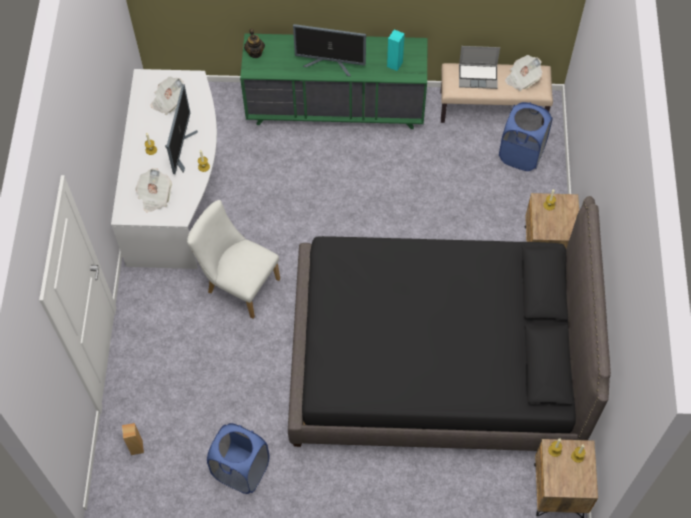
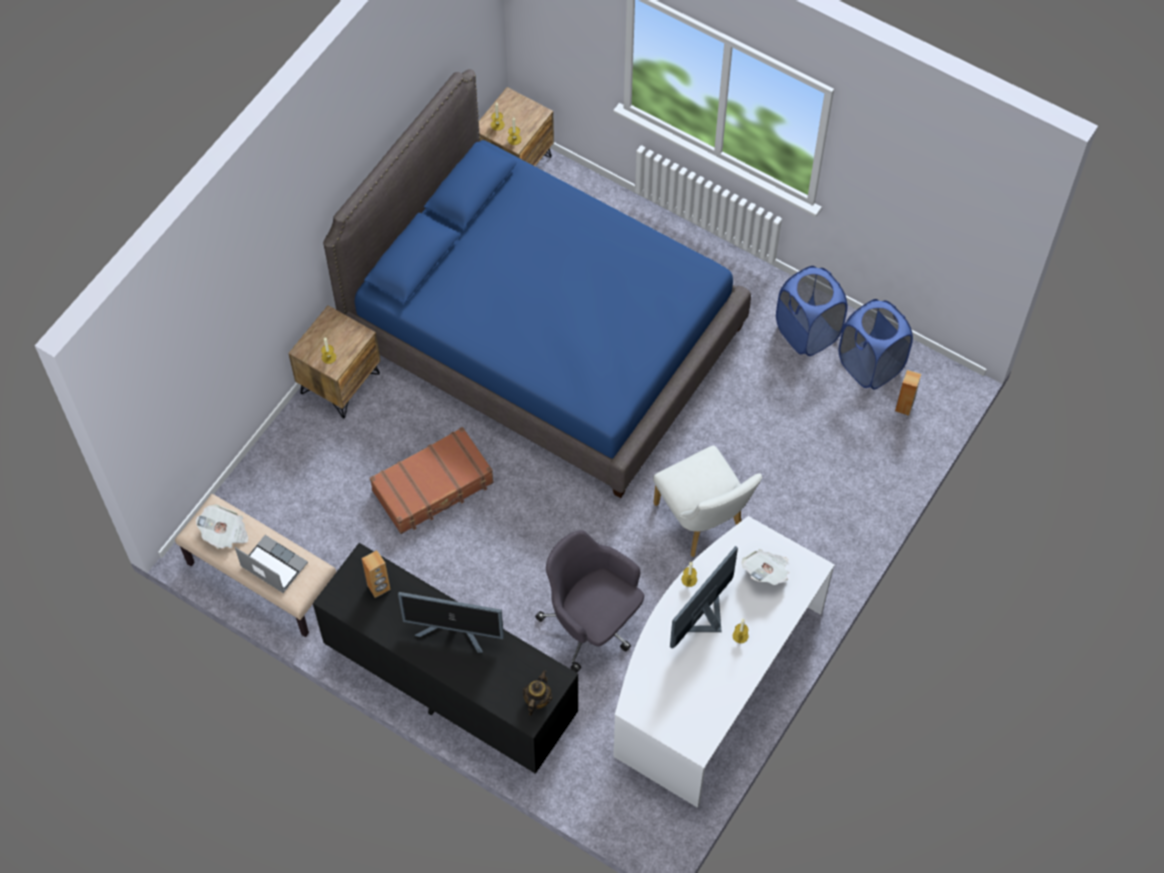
camera: 150 degrees left, 0 degrees up
newspaper [150,76,184,115] -> none
green dresser [240,33,427,129] -> black dresser [313,543,578,774]
black bed [288,196,611,451] -> blue bed [323,69,751,498]
monitor [293,24,366,77] -> monitor turned 150 degrees clockwise [398,592,504,653]
turquoise speaker [387,29,405,71] -> brown speaker [361,550,391,598]
blue laundry basket [499,102,552,171] -> blue laundry basket moved to [839,299,913,390]
none -> brown suitcase [370,427,494,534]
none -> grey office chair [535,530,645,673]

